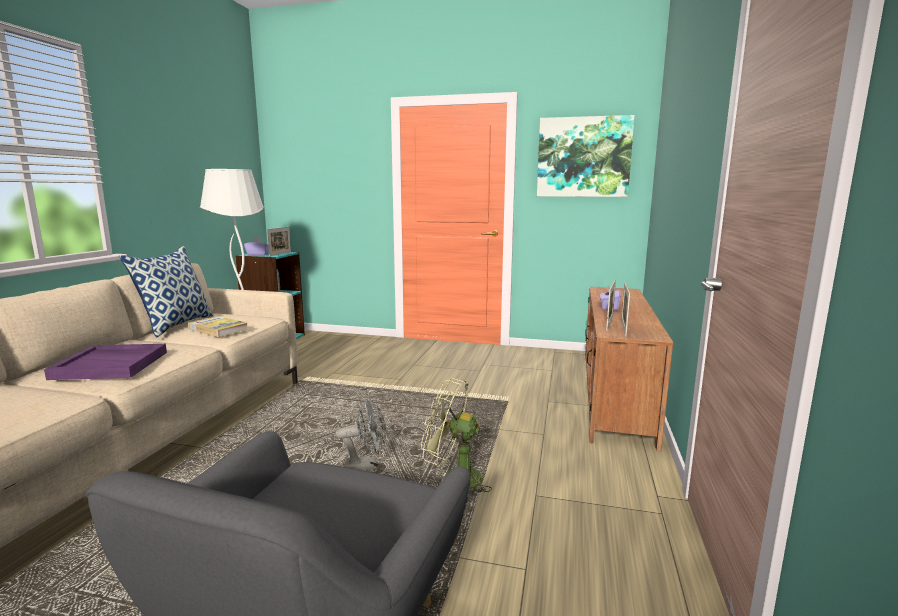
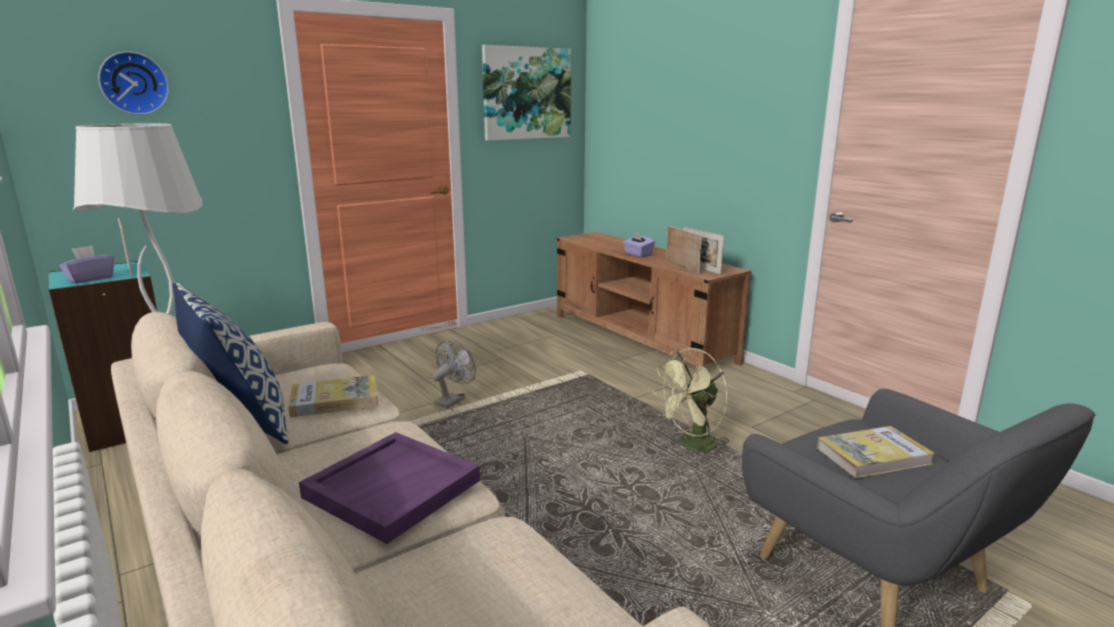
camera: 50 degrees left, 5 degrees up
grey fan [335,399,386,470] -> grey fan moved to [432,340,476,409]
none -> wall clock [98,51,169,115]
none -> book [817,426,935,478]

